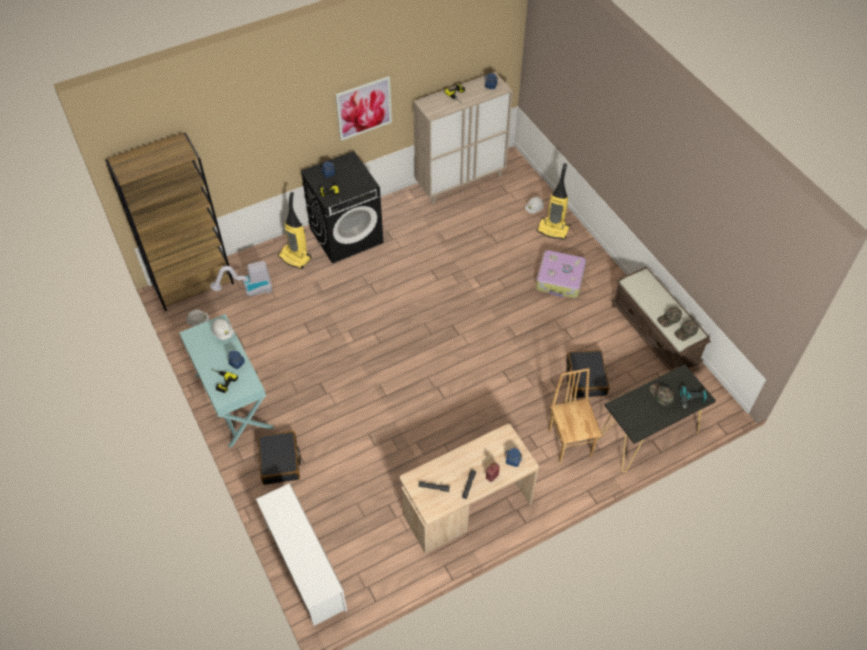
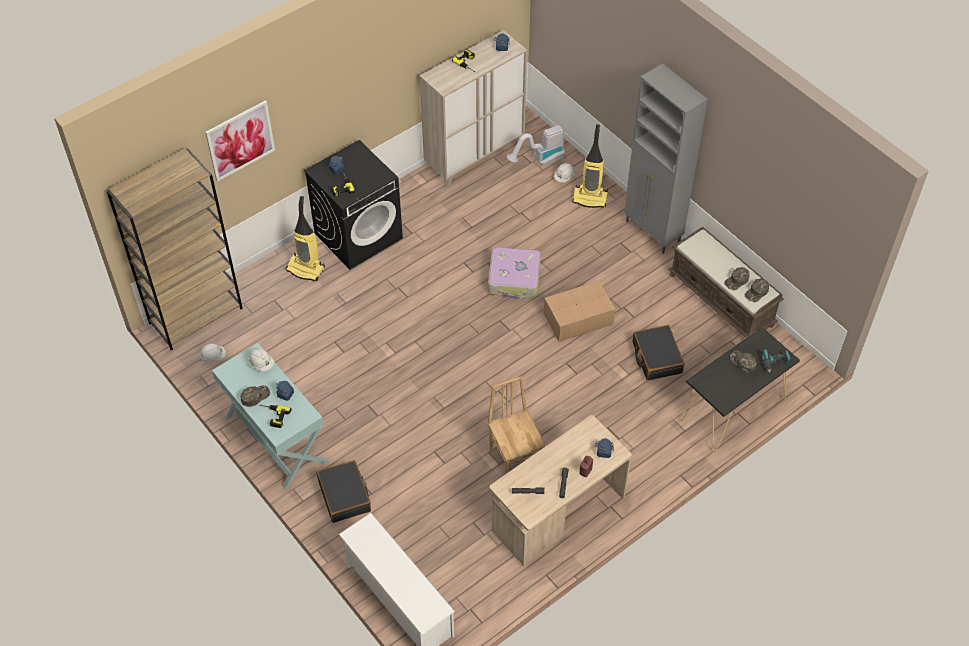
camera: 10 degrees left, 0 degrees up
vacuum cleaner [210,261,273,296] -> vacuum cleaner moved to [507,125,565,166]
picture [335,76,392,141] -> picture moved to [205,100,275,182]
suitcase [536,250,586,298] -> suitcase moved to [488,247,541,299]
brown chair [548,368,602,463] -> brown chair moved to [487,376,546,474]
none -> green cap [241,385,270,407]
none -> cardboard box [544,281,615,342]
none -> grey cabinet [624,64,708,254]

